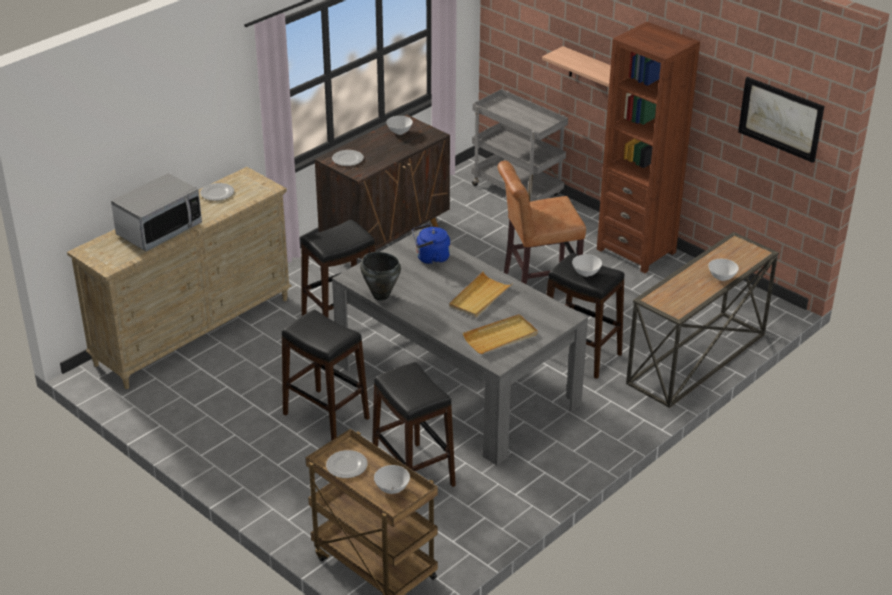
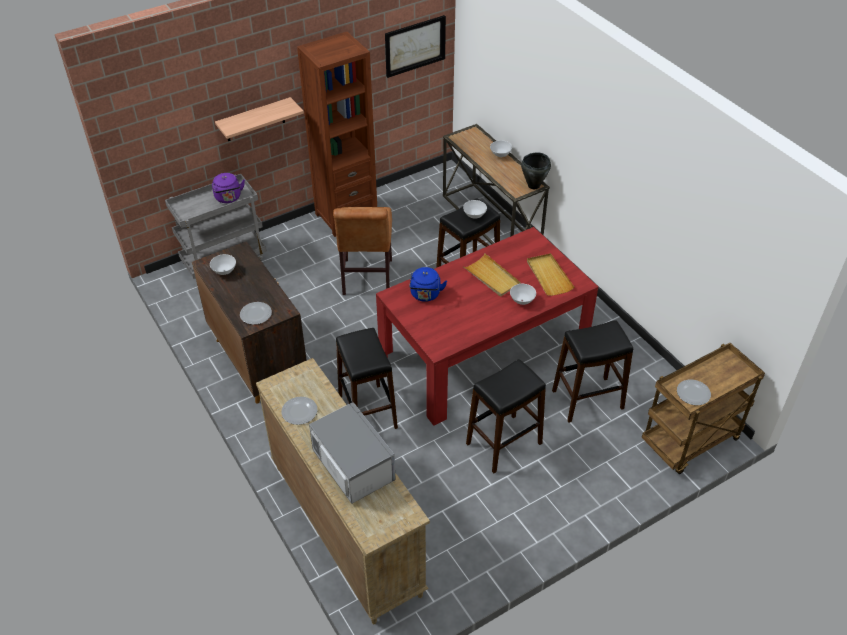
camera: 75 degrees left, 10 degrees up
grey dining table [332,229,588,465] -> red dining table [376,227,598,426]
black cooking pot [360,252,401,301] -> black cooking pot moved to [521,153,551,189]
white bowl [374,465,410,494] -> white bowl moved to [510,284,536,305]
none -> purple kettle [212,173,245,203]

